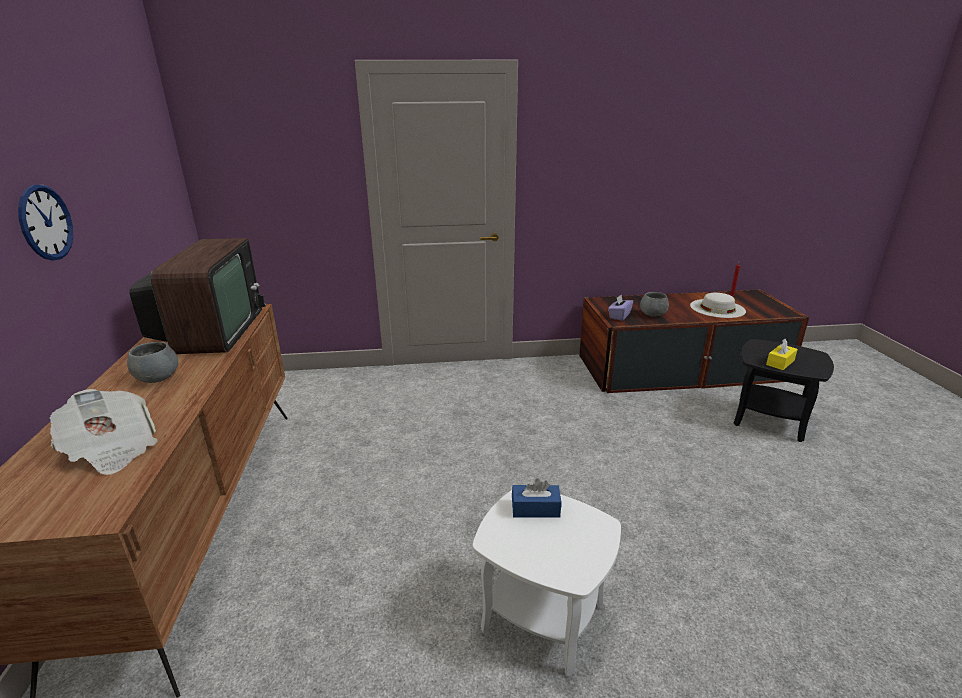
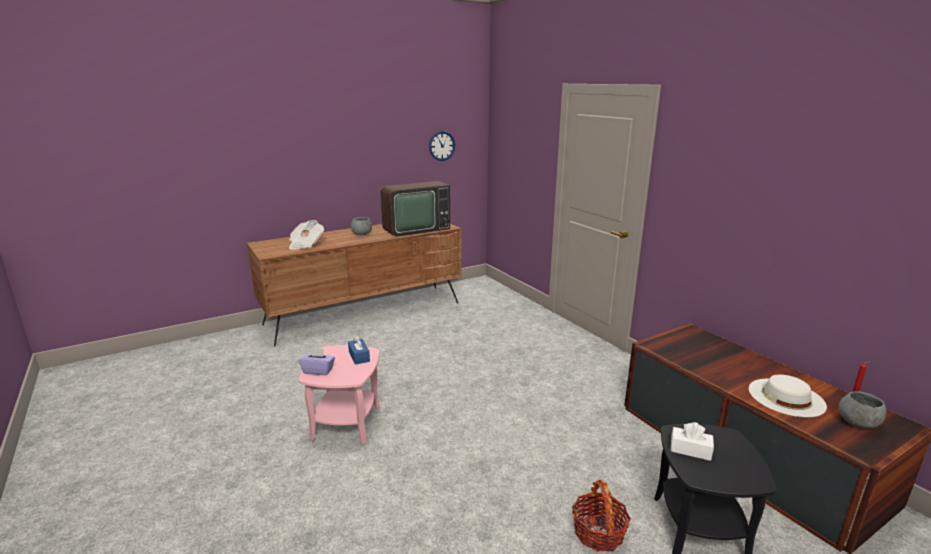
camera: 65 degrees right, 5 degrees down
wall clock [18,185,73,261] -> wall clock moved to [429,131,455,161]
white side table [473,490,621,676] -> pink side table [299,345,380,444]
purple tissue box [608,294,633,321] -> purple tissue box moved to [299,348,335,375]
grey bowl [640,292,669,317] -> grey bowl moved to [838,391,886,429]
yellow tissue box [766,339,798,370] -> white tissue box [670,422,714,461]
none -> basket [572,479,631,551]

